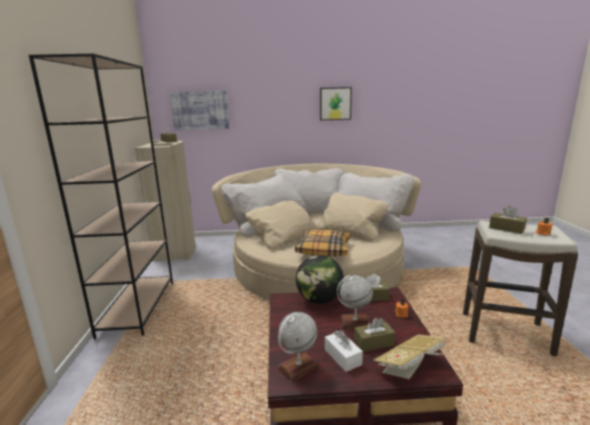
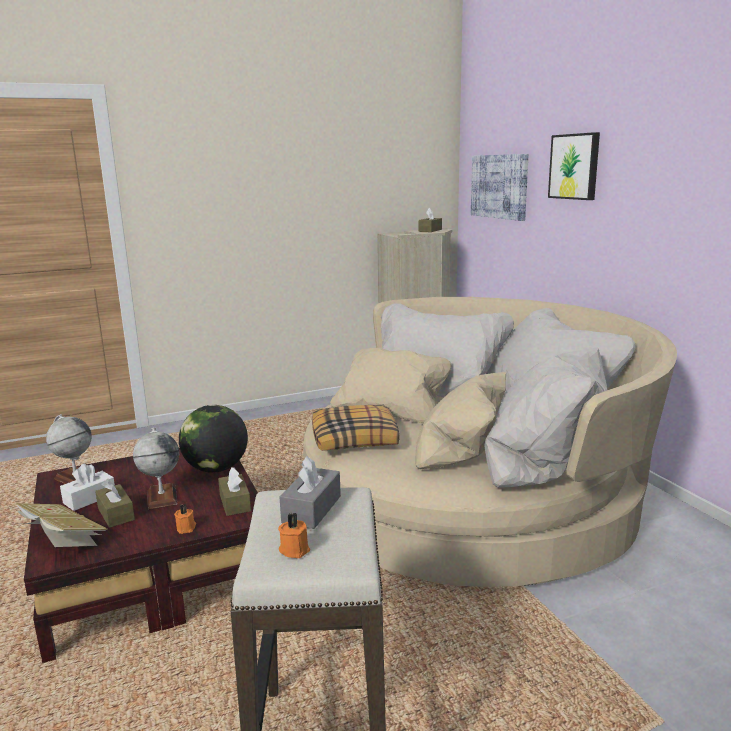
camera: 70 degrees right, 0 degrees up
beige bookcase [29,54,173,339] -> none
picture [320,87,352,121] -> picture moved to [548,132,600,200]
brown tissue box [489,205,527,234] -> grey tissue box [279,456,341,529]

